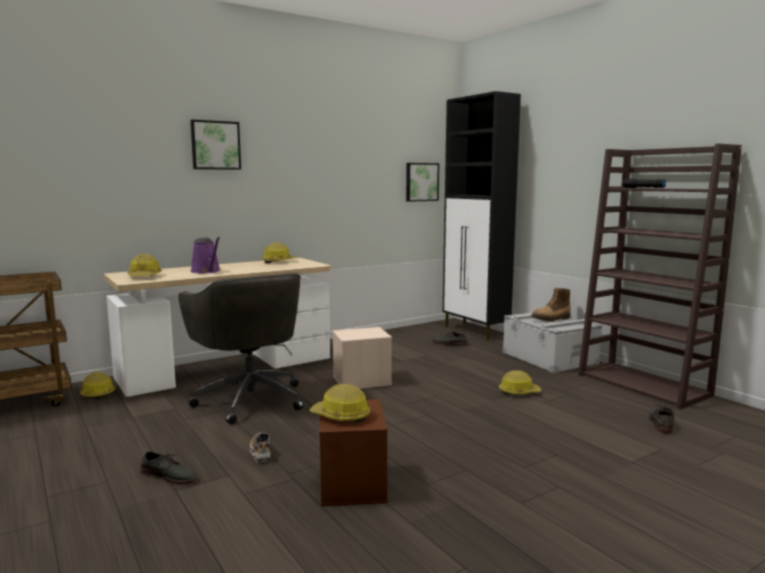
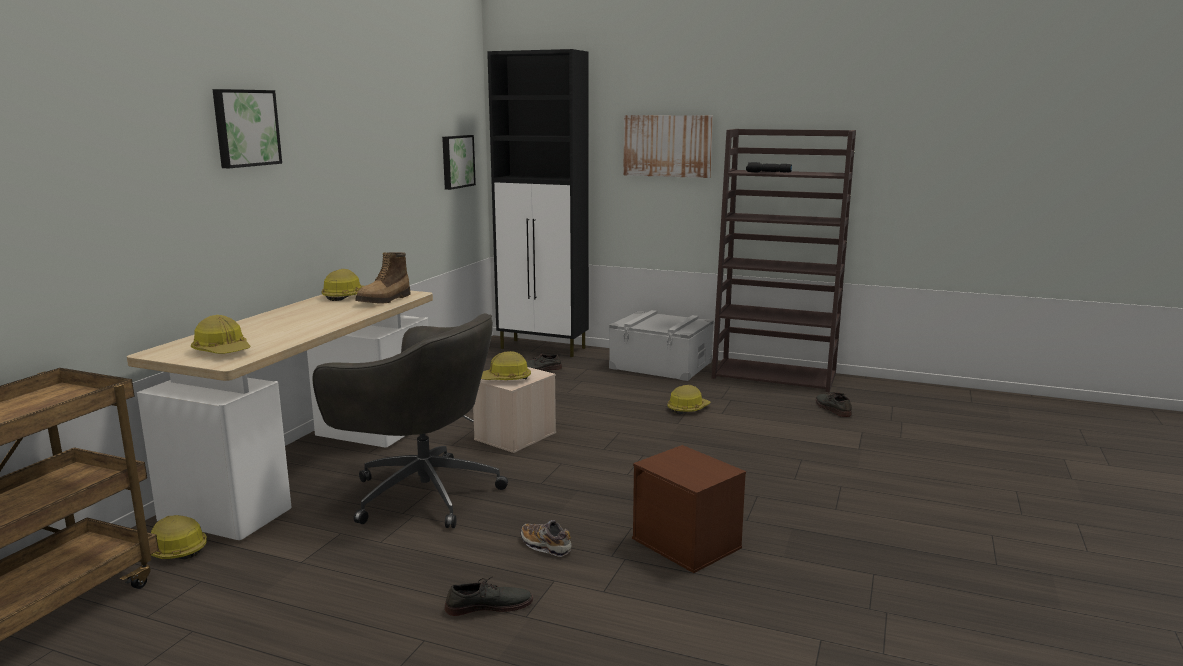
camera: 35 degrees left, 5 degrees up
purple watering can [191,237,220,273] -> none
hard hat [309,384,371,422] -> hard hat moved to [481,351,531,380]
boot [531,288,571,322] -> boot moved to [355,252,411,304]
none -> picture [623,115,713,178]

